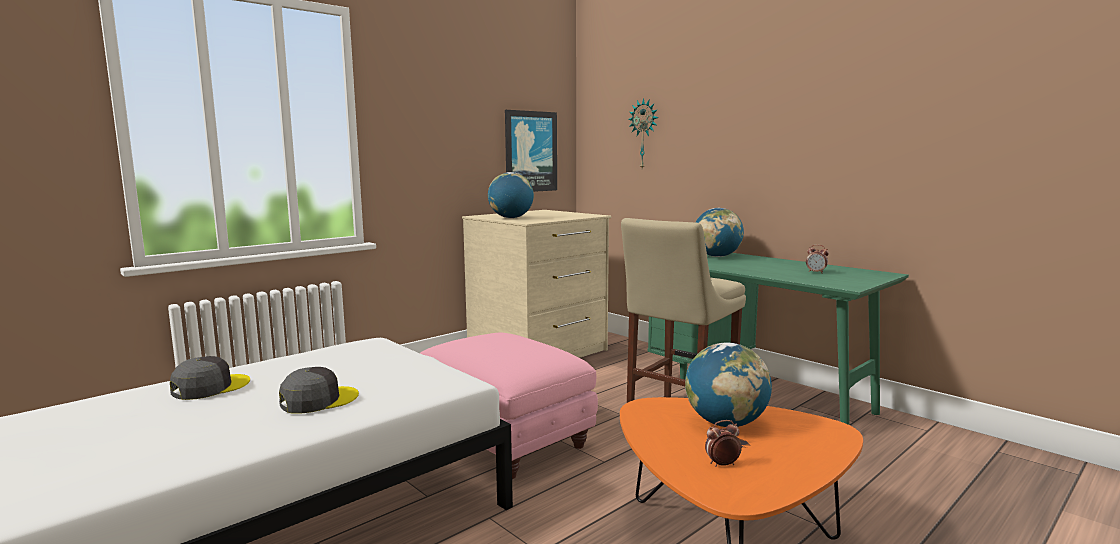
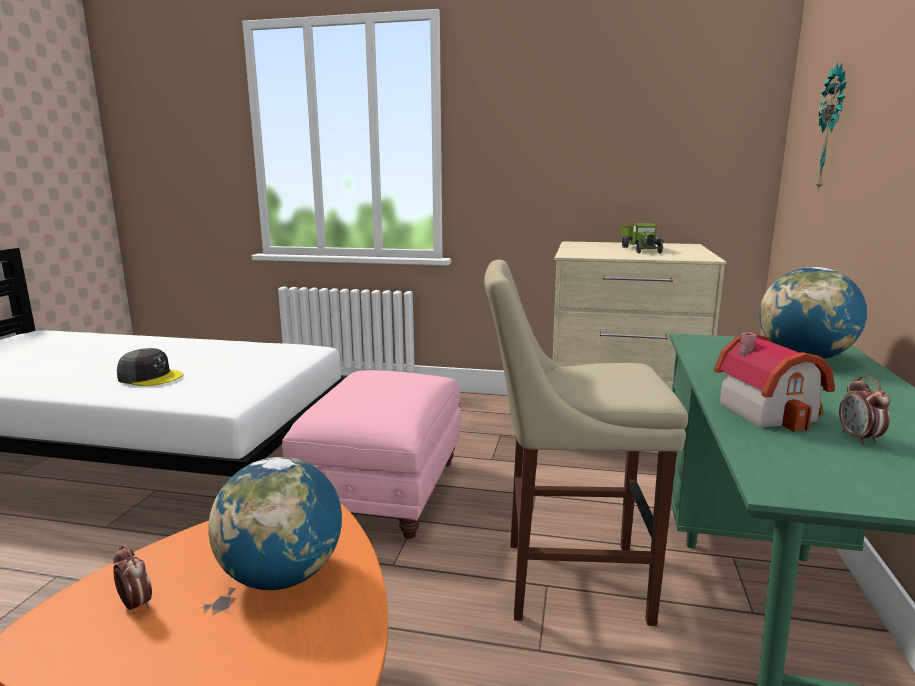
camera: 55 degrees right, 5 degrees up
grey cap [170,356,250,400] -> none
globe [488,172,534,218] -> none
picture [505,110,557,192] -> none
none -> toy truck [620,223,664,253]
none -> toy house [714,333,835,432]

